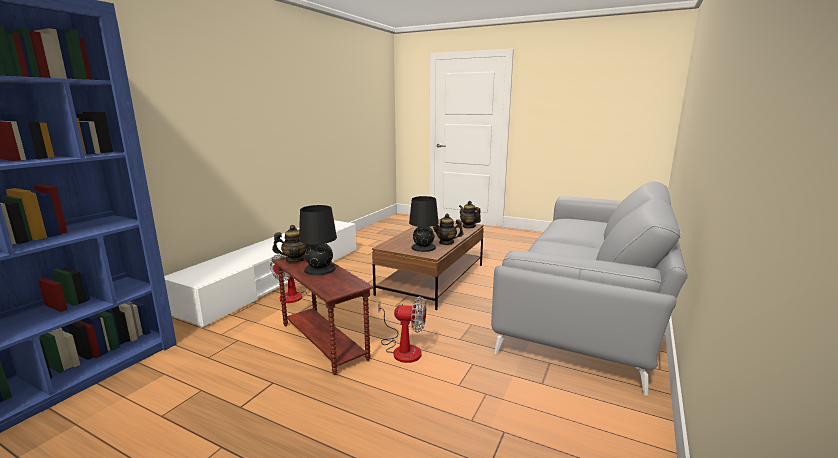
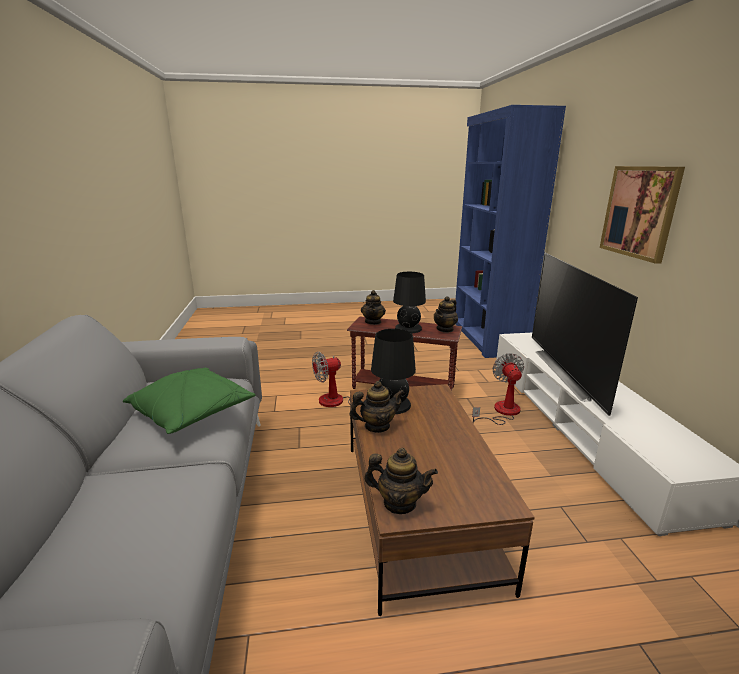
camera: 145 degrees right, 5 degrees up
none -> green pillow [123,368,256,434]
none -> teapot [361,290,386,325]
none -> television [532,253,638,416]
none -> picture [600,166,685,264]

